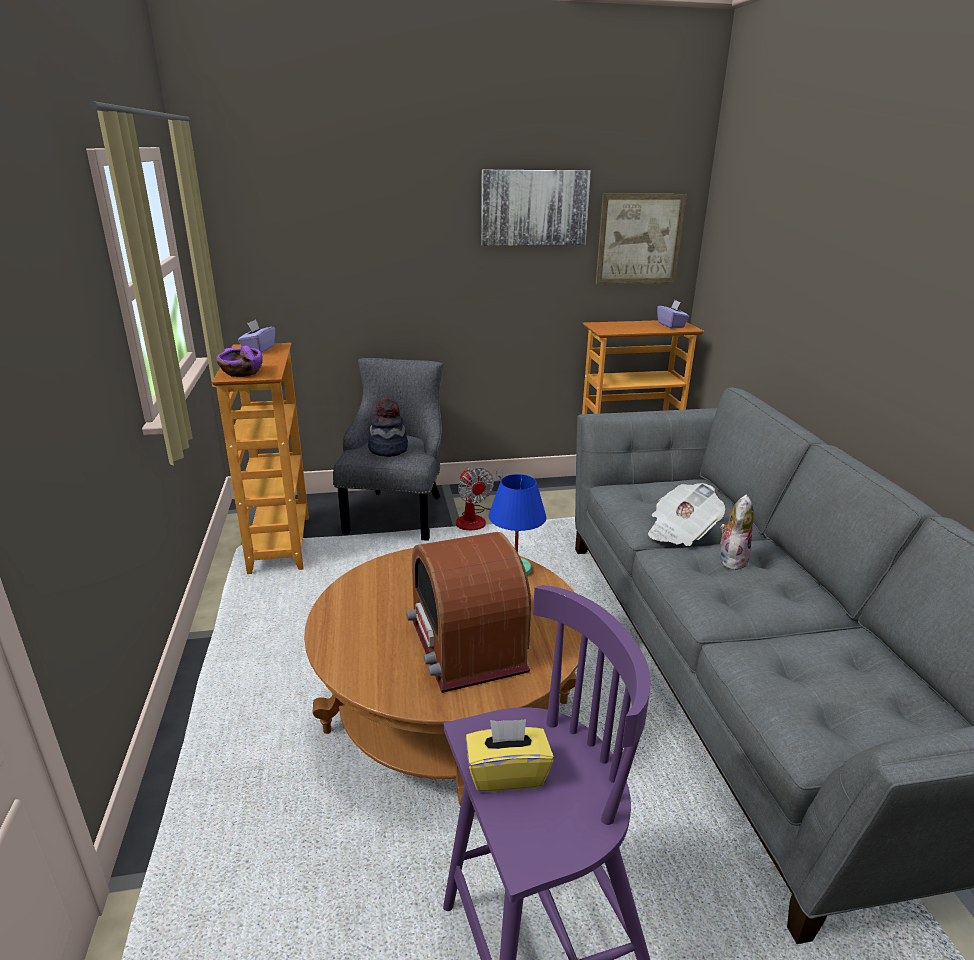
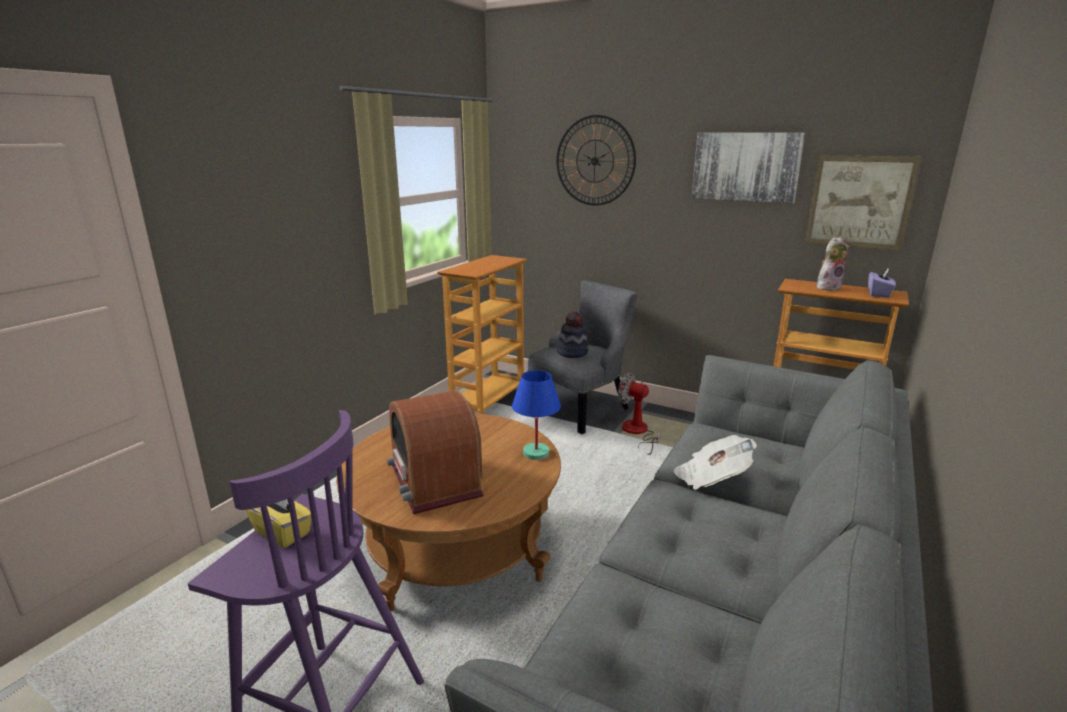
camera: 40 degrees right, 5 degrees down
purple bowl [216,345,263,377] -> none
purple tissue box [238,320,275,353] -> none
radio [406,532,531,693] -> radio turned 45 degrees counterclockwise [387,390,484,514]
fan [456,468,503,530] -> fan turned 105 degrees clockwise [618,372,660,455]
plush toy [720,494,754,570] -> plush toy moved to [817,237,850,290]
none -> wall clock [556,115,636,206]

